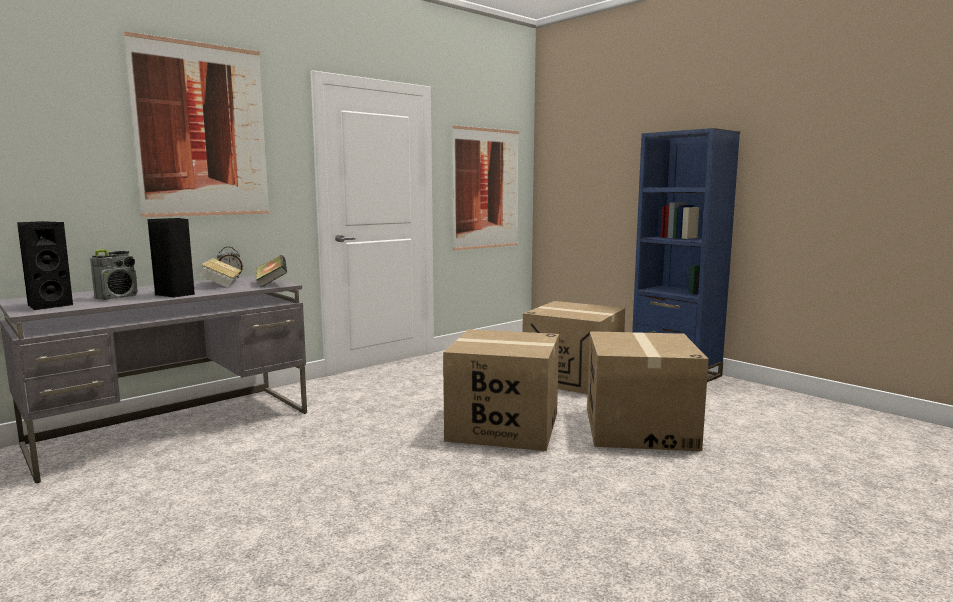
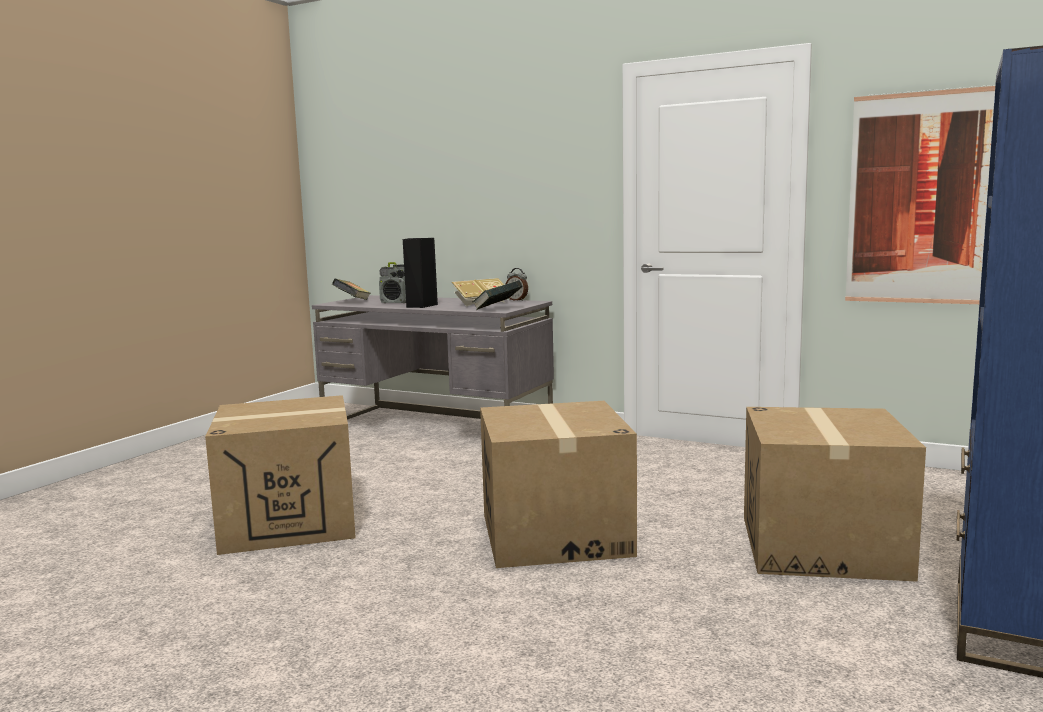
camera: 70 degrees right, 0 degrees up
black speaker [17,221,73,310] -> book [332,279,370,300]
picture [124,31,269,217] -> none
cardboard box [587,331,709,451] -> cardboard box moved to [205,395,356,555]

